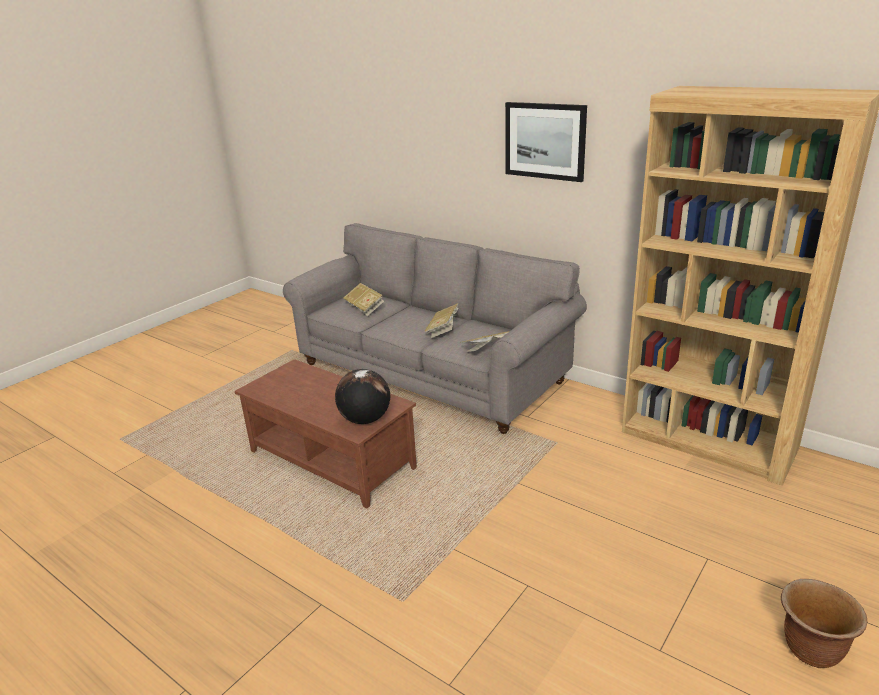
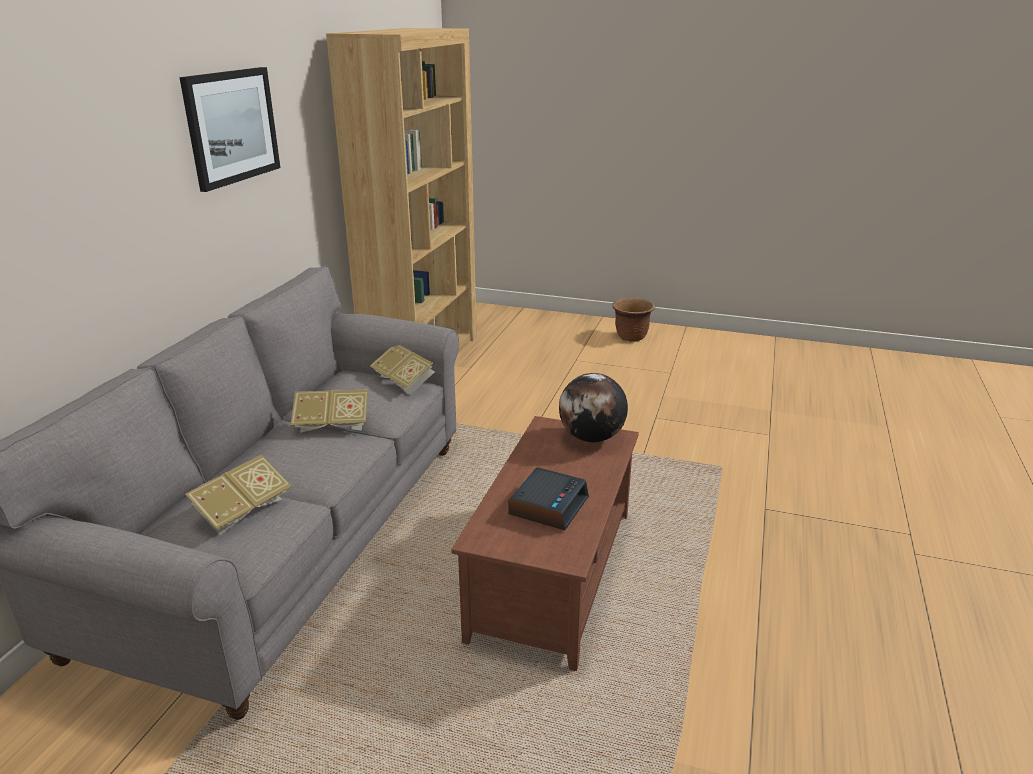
camera: 110 degrees left, 0 degrees up
none -> alarm clock [508,467,589,530]

